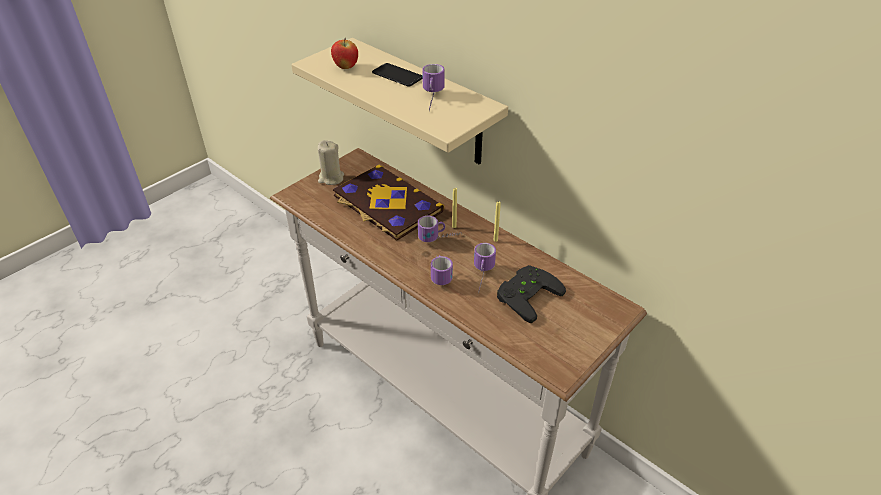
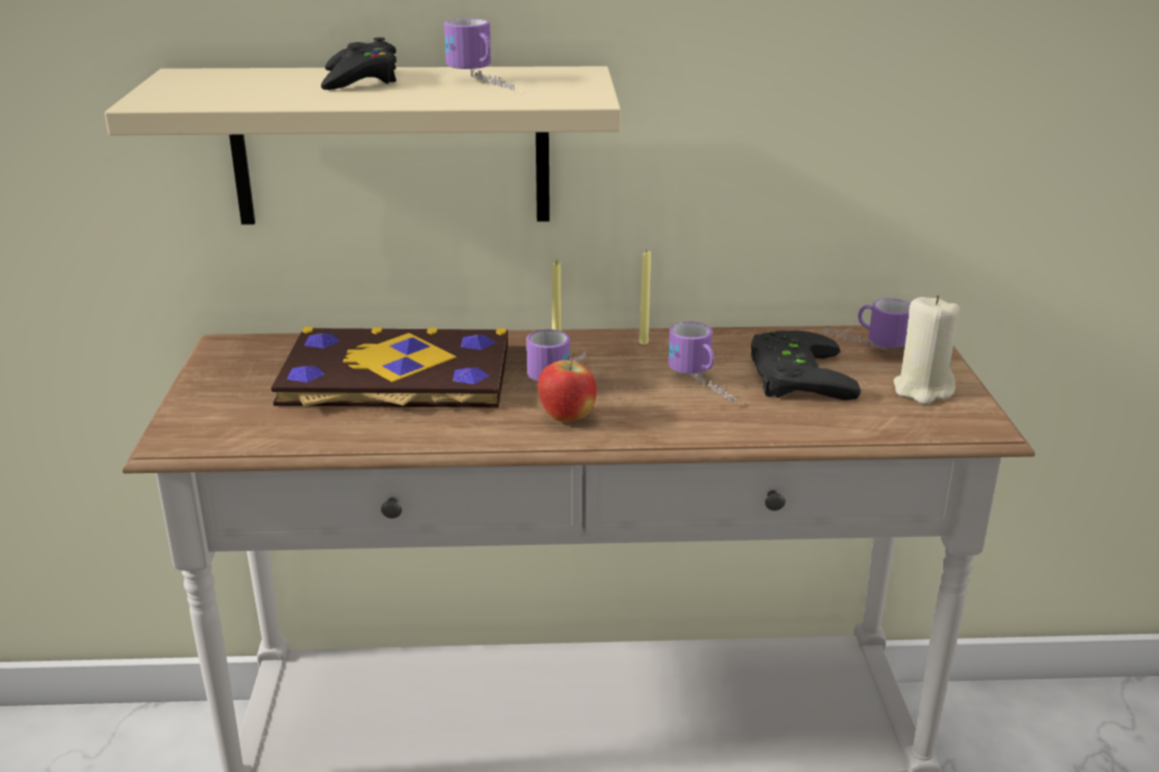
camera: 45 degrees left, 15 degrees down
beige candle [318,140,344,185] -> beige candle moved to [893,295,960,404]
apple [331,38,358,69] -> apple moved to [538,353,597,422]
phone [372,63,423,87] -> black game controller [321,37,397,90]
mug [431,255,453,285] -> mug moved to [824,298,911,350]

